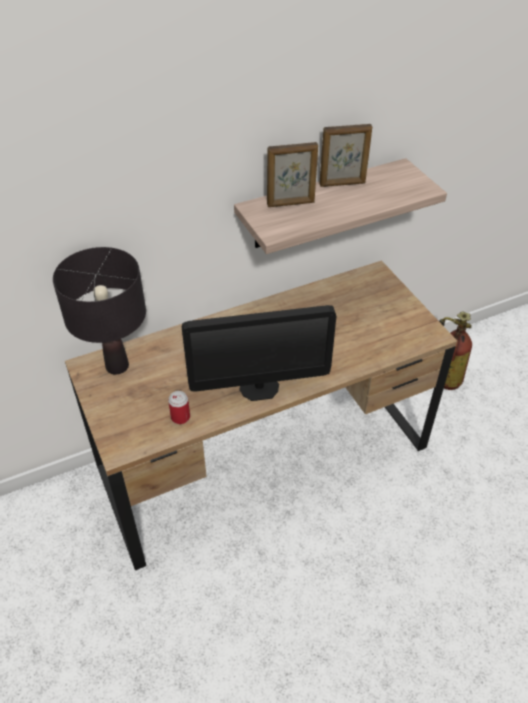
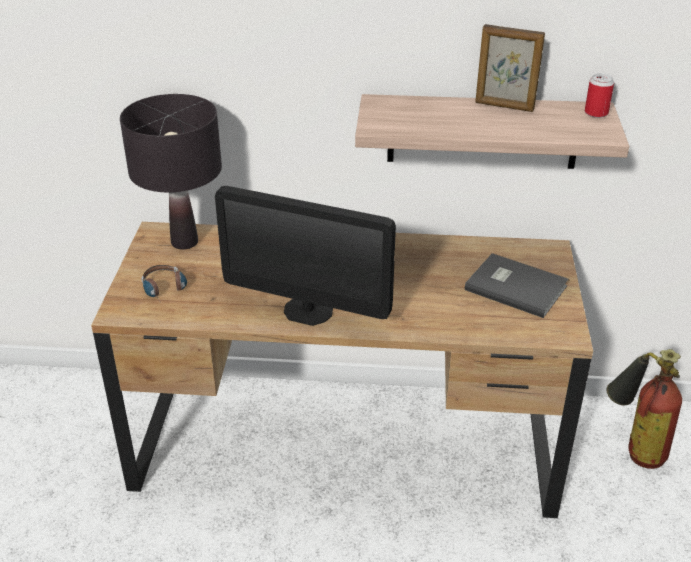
camera: 30 degrees right, 10 degrees down
can [168,391,190,424] -> can moved to [585,73,614,118]
picture frame [267,142,318,207] -> none
none -> headphones [141,265,187,303]
none -> grey book [465,253,568,318]

